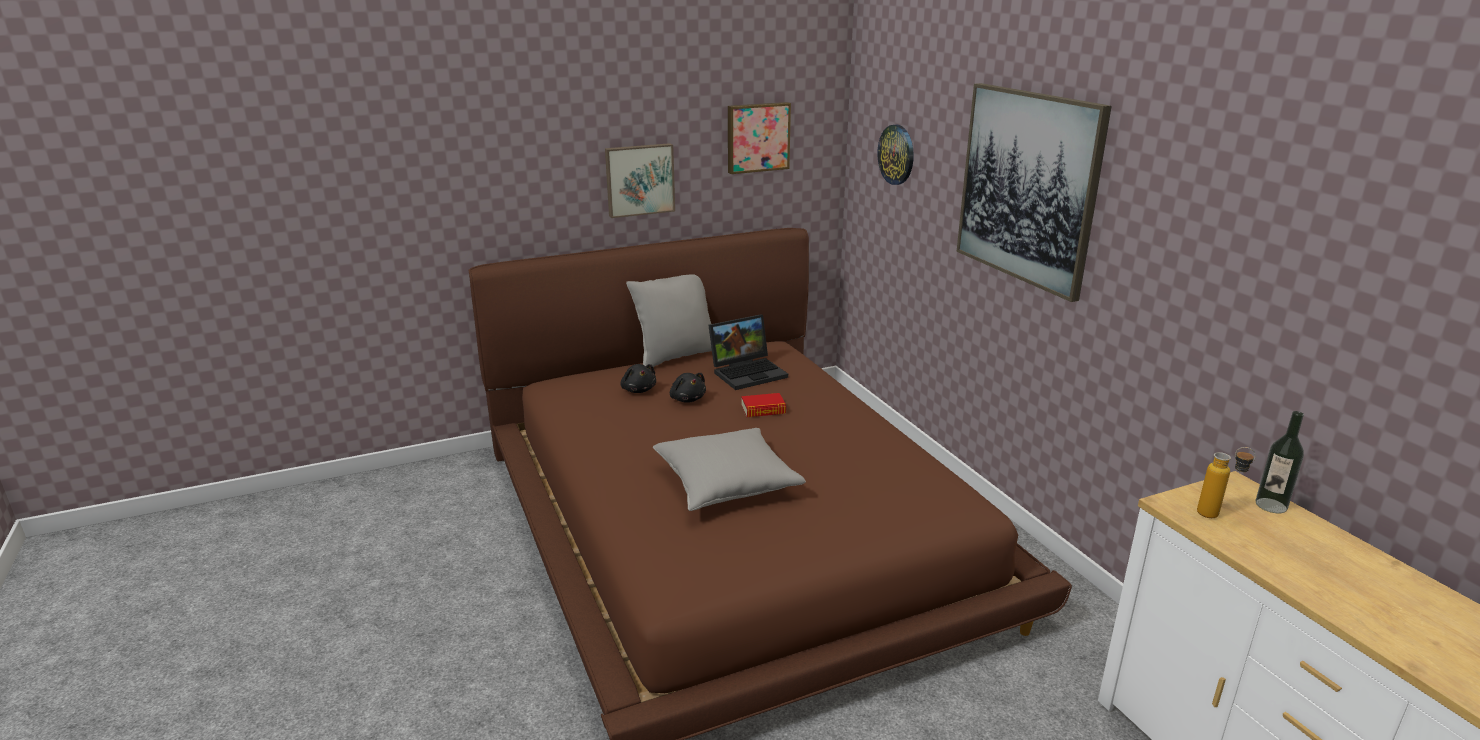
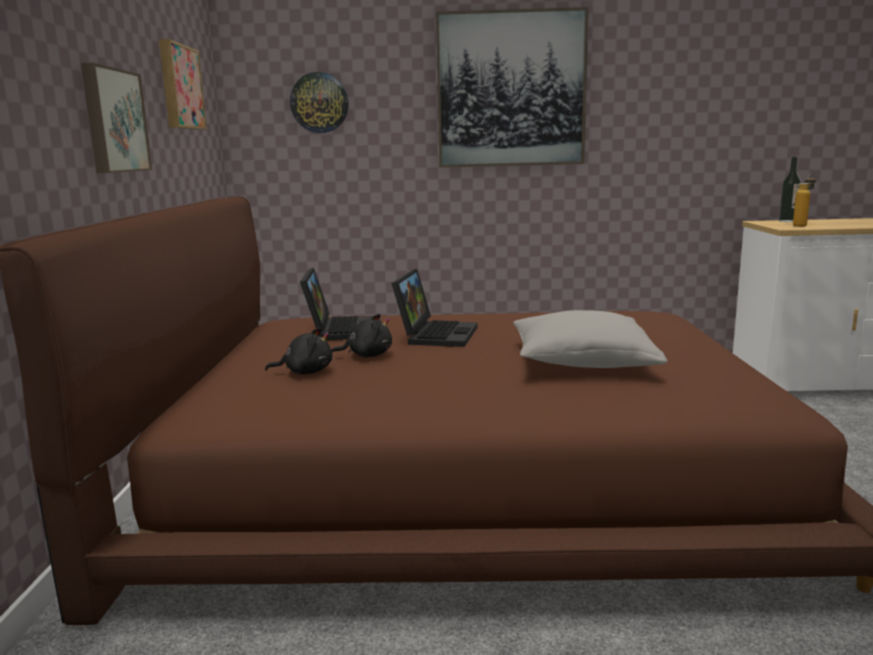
camera: 65 degrees left, 10 degrees down
grey pillow [626,274,712,367] -> none
book [741,393,786,417] -> laptop [391,269,478,347]

